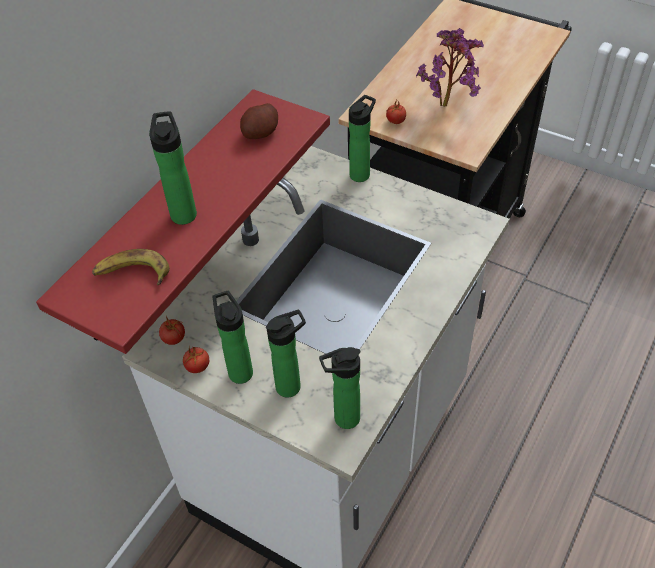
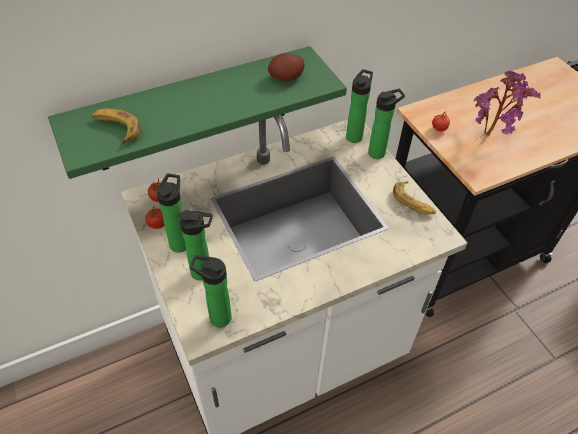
camera: 30 degrees right, 0 degrees up
red shelf [36,89,330,354] -> green shelf [48,46,347,179]
bottle [149,111,197,225] -> bottle moved to [346,69,373,143]
none -> banana [393,181,436,214]

